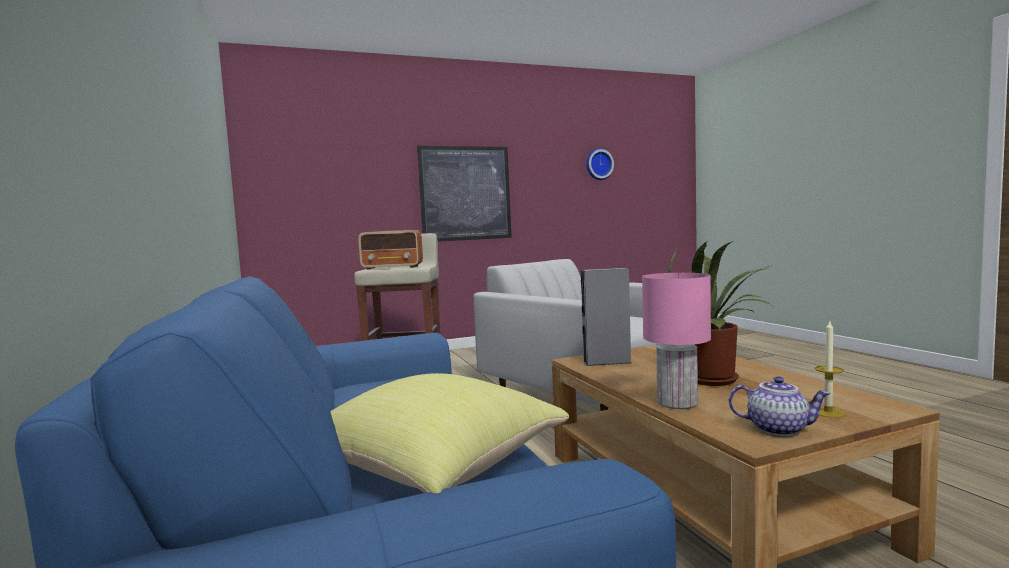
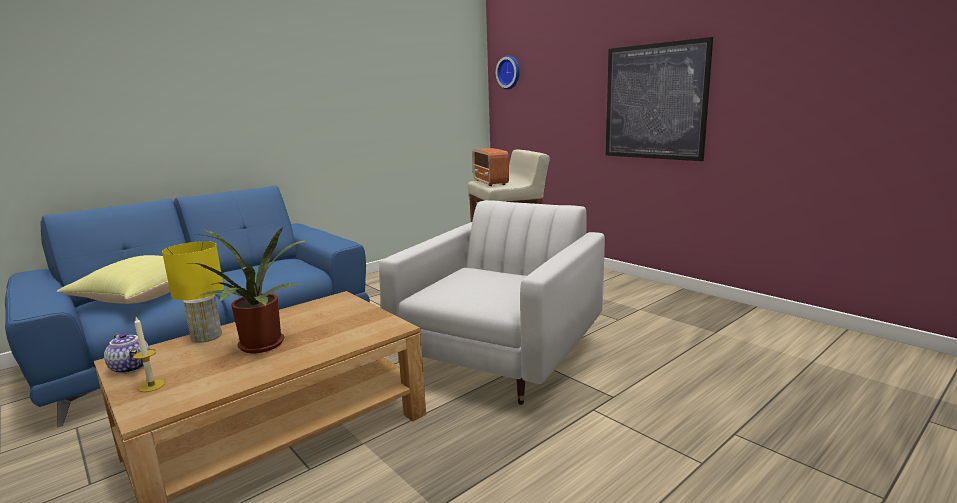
camera: 70 degrees right, 10 degrees up
grey speaker [581,268,631,366] -> none
wall clock [586,148,614,180] -> wall clock moved to [496,55,520,90]
pink table lamp [642,273,711,409] -> yellow table lamp [162,241,224,343]
teapot [729,376,831,436] -> teapot turned 45 degrees counterclockwise [104,333,150,374]

